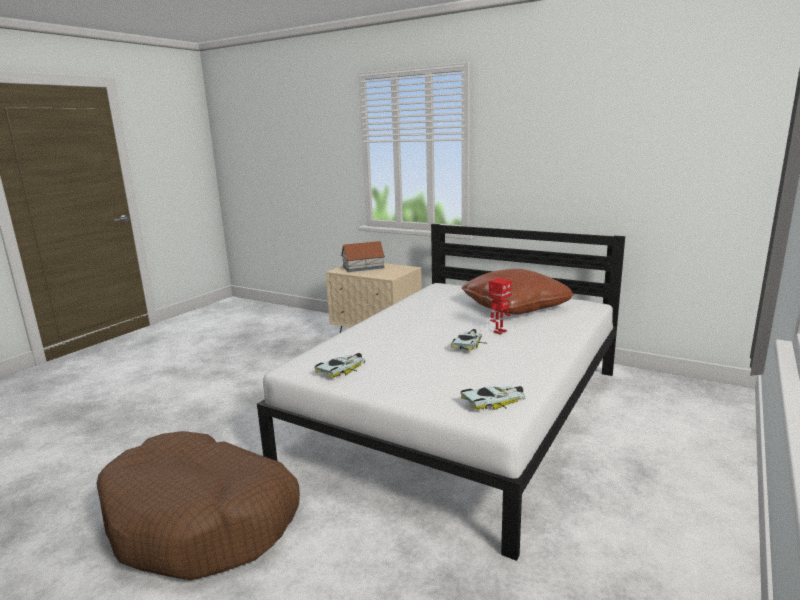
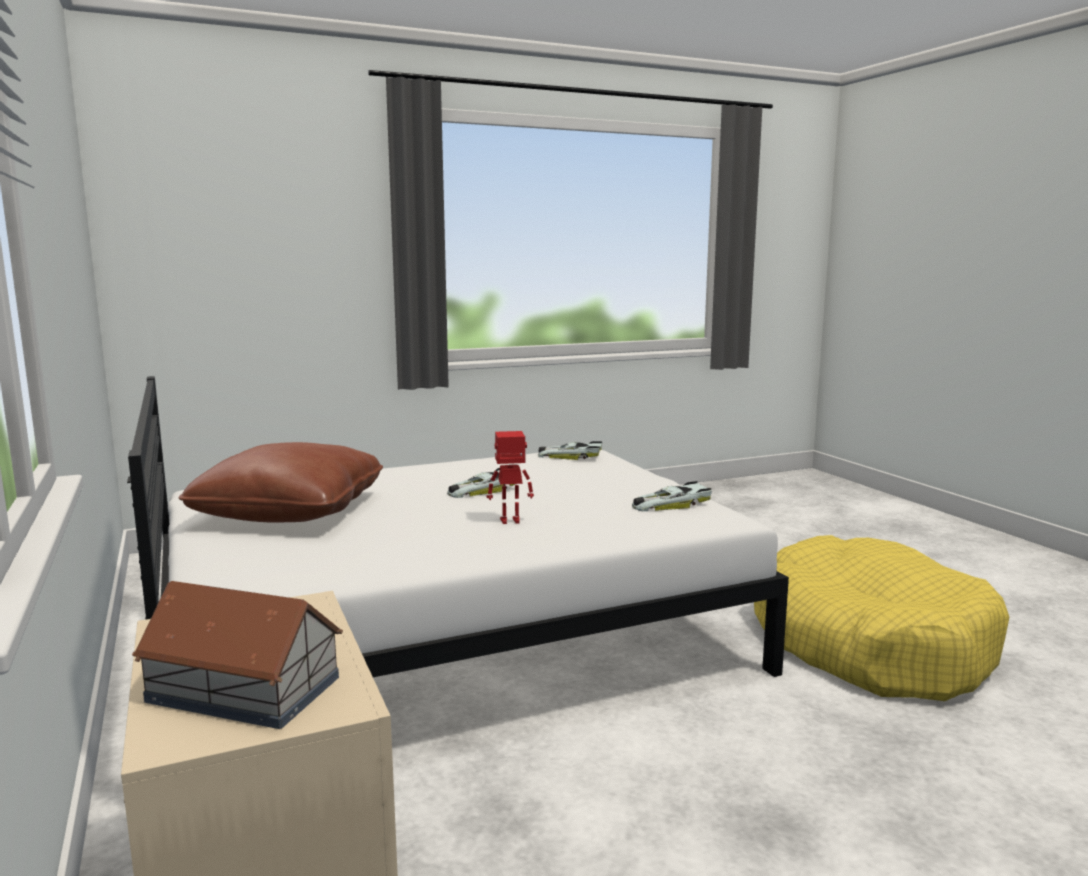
camera: 145 degrees left, 5 degrees down
brown dog bed [96,431,300,580] -> yellow dog bed [754,535,1009,701]
toy robot [489,278,512,335] -> toy robot moved to [487,431,534,524]

